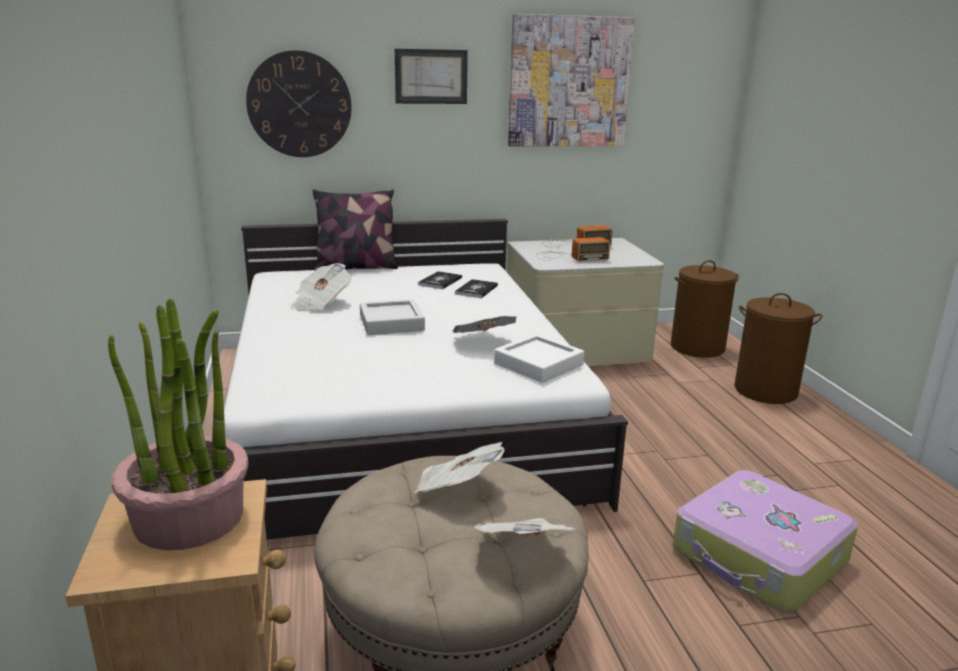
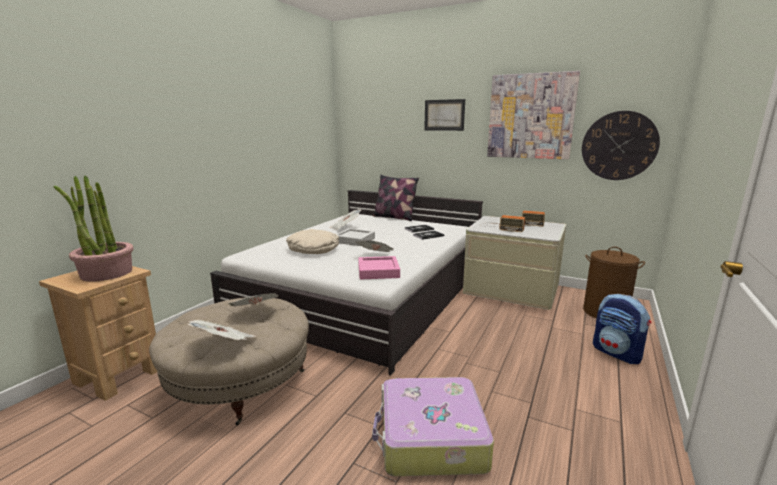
camera: 40 degrees right, 5 degrees down
wall clock [246,50,352,157] -> wall clock moved to [582,111,660,180]
white tray [494,334,584,383] -> pink tray [358,256,400,279]
brown laundry basket [734,293,822,404] -> backpack [593,294,652,364]
none -> beige pillow [286,229,339,254]

